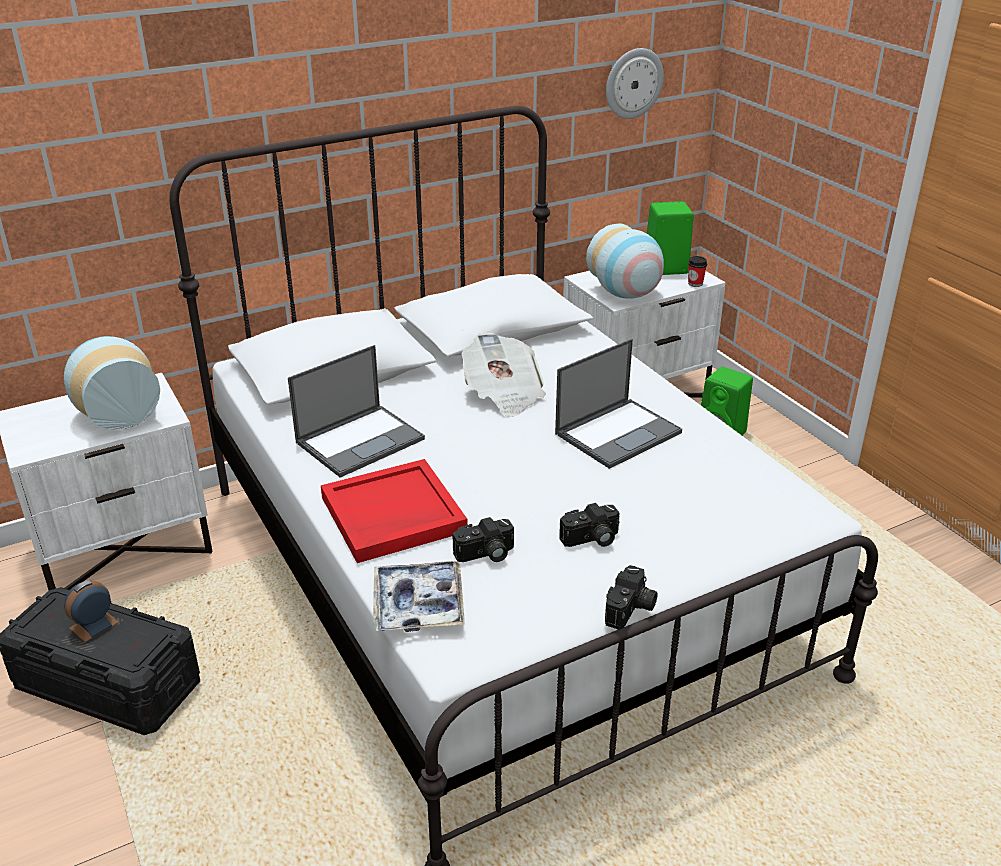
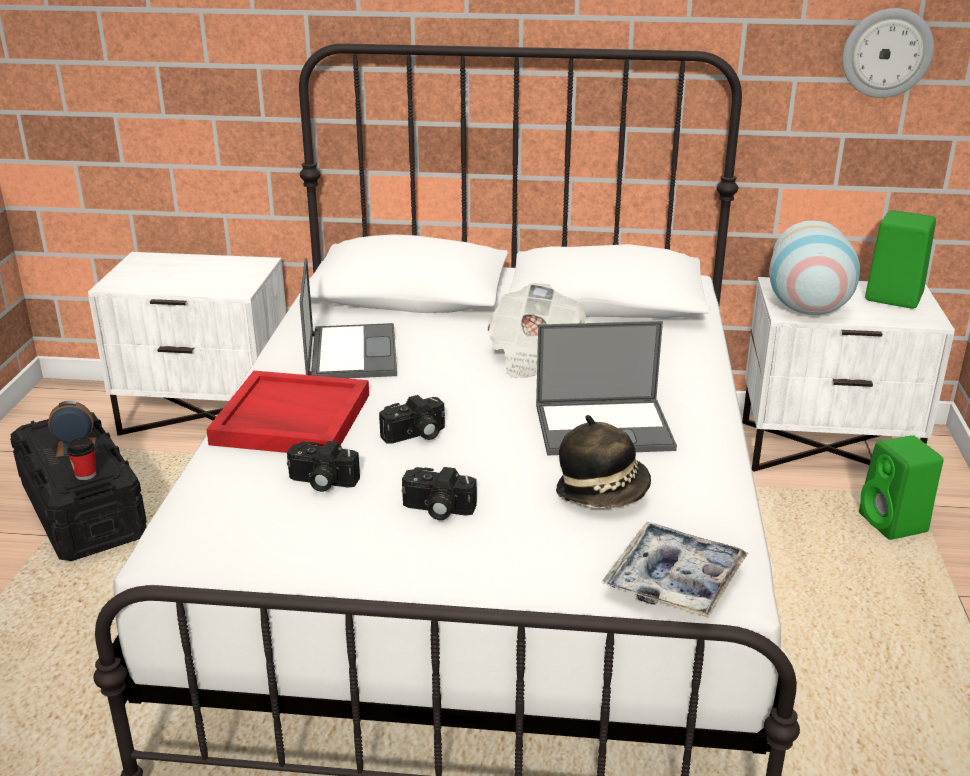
camera: 35 degrees right, 5 degrees down
vase [64,336,160,430] -> none
laptop [288,345,425,478] -> laptop turned 90 degrees counterclockwise [300,258,397,378]
tray [373,561,465,632] -> tray moved to [602,522,748,618]
camera [605,565,658,630] -> camera moved to [379,395,445,443]
cup [688,256,707,287] -> cup moved to [67,437,97,480]
none -> hat [556,415,651,508]

